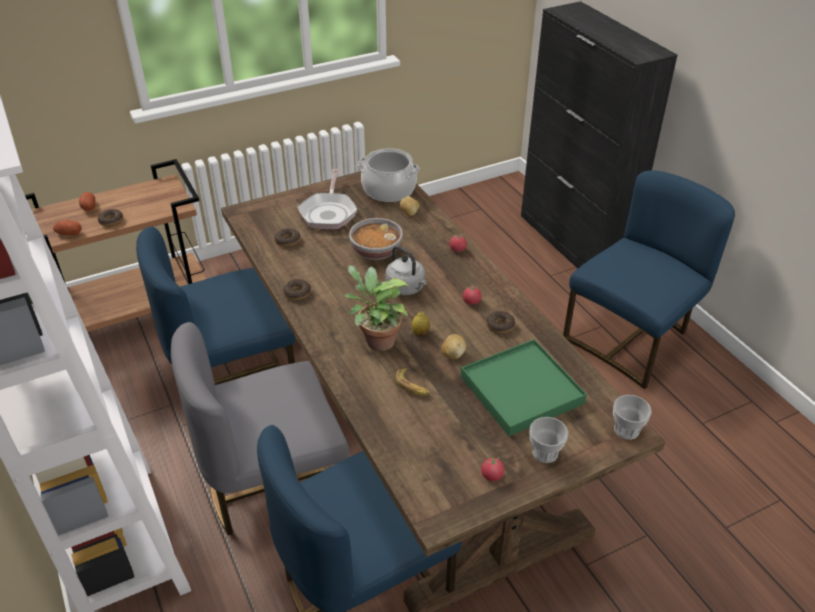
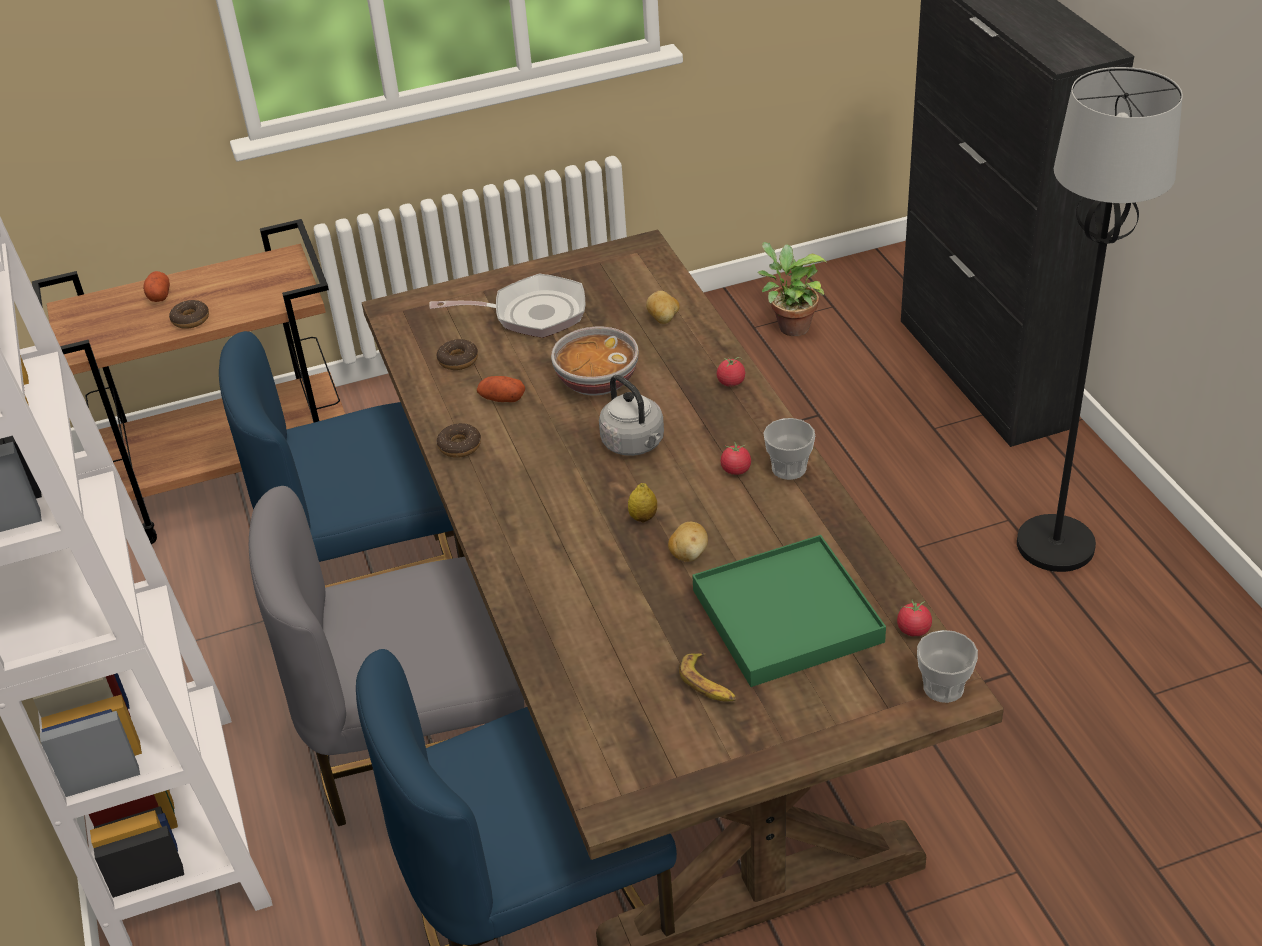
camera: 10 degrees right, 0 degrees up
potato [53,220,82,235] -> potato moved to [477,376,525,402]
frying pan [298,169,358,229] -> frying pan turned 105 degrees counterclockwise [429,274,585,338]
potted plant [345,265,410,351] -> potted plant moved to [758,242,827,336]
cooking pot [358,148,420,202] -> none
banana [394,369,430,396] -> banana moved to [679,653,736,702]
tomato [481,456,505,481] -> tomato moved to [897,599,932,637]
donut [486,311,515,334] -> none
cup [529,417,568,463] -> cup moved to [763,418,815,480]
blue chair [563,170,735,389] -> black floor lamp [1017,67,1183,572]

